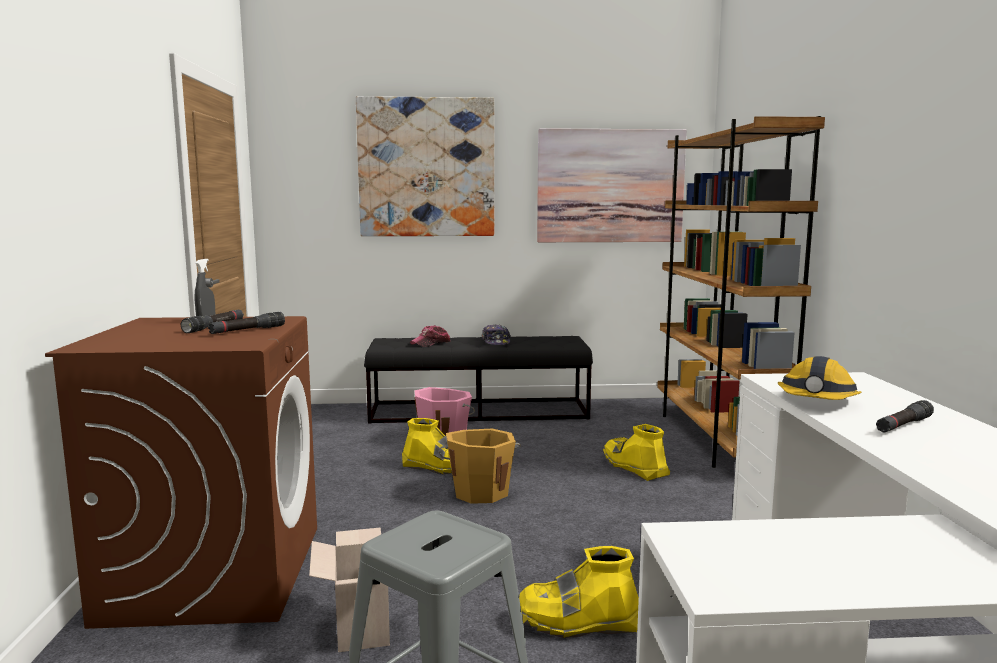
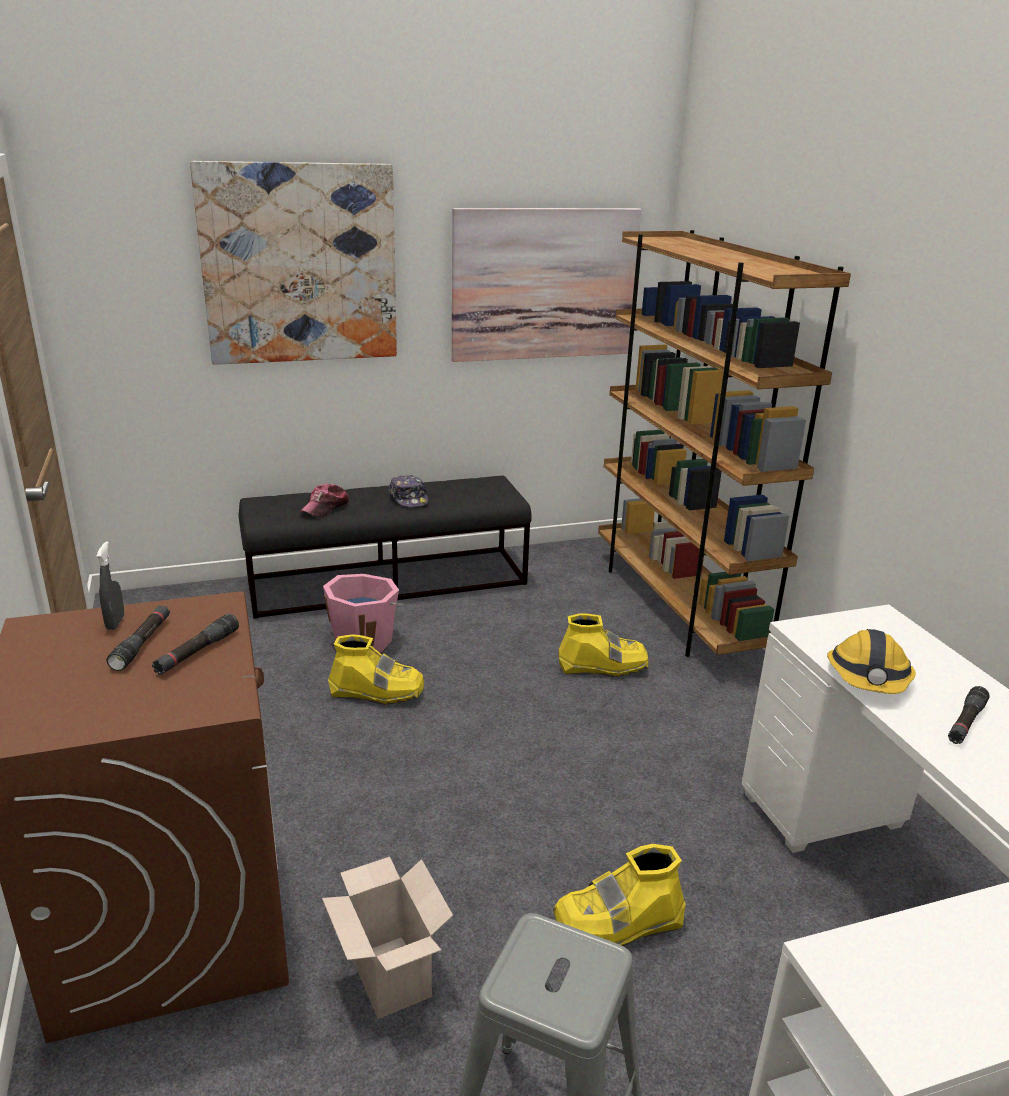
camera: 15 degrees left, 15 degrees up
orange bucket [438,429,521,504] -> none
yellow boot [602,424,670,481] -> yellow boot turned 135 degrees clockwise [558,613,648,677]

